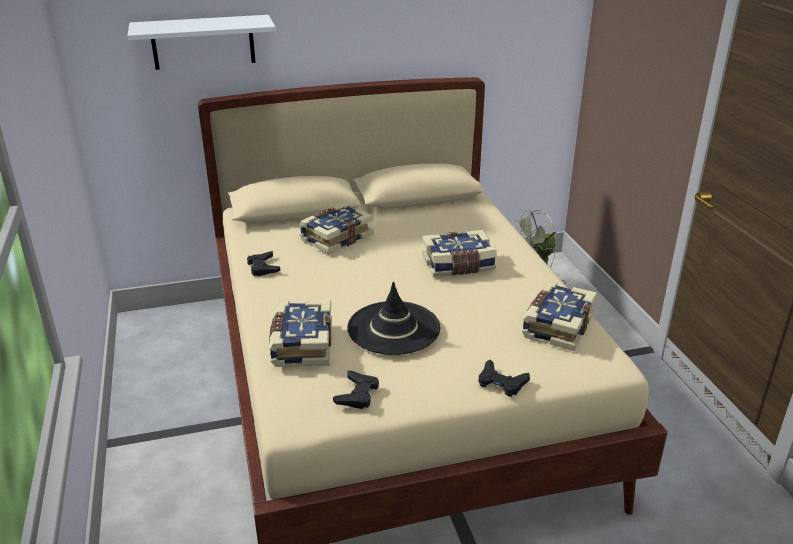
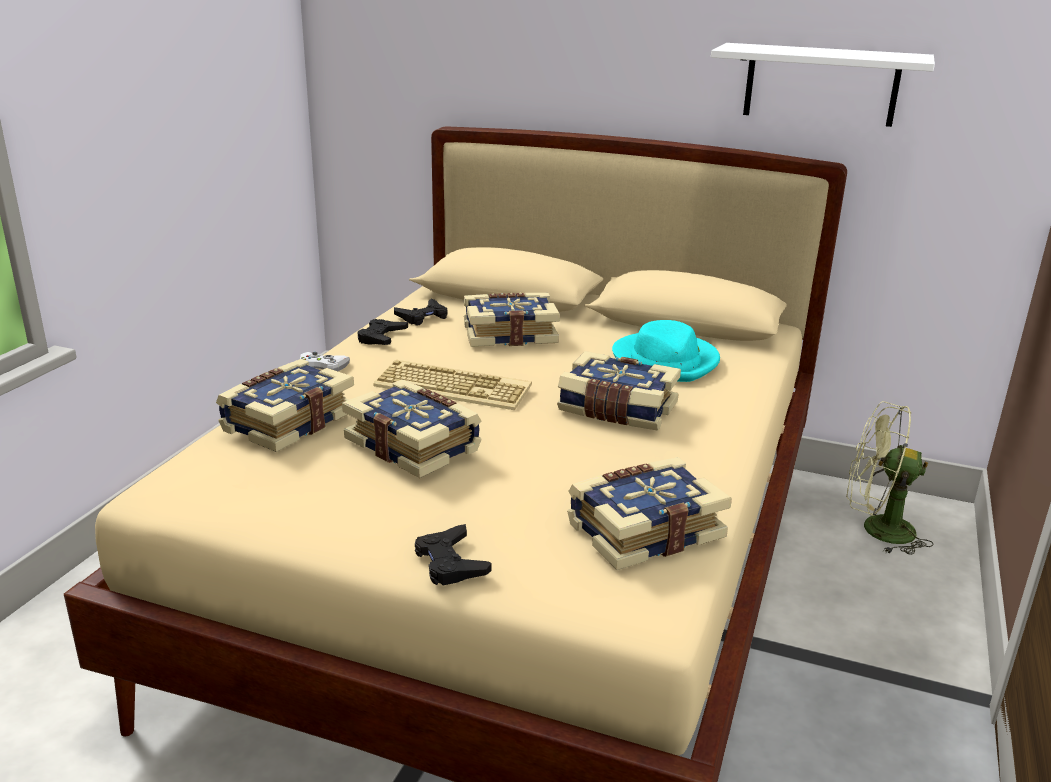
camera: 35 degrees right, 5 degrees down
white shelf [128,15,276,70] -> white shelf moved to [711,43,935,127]
black game controller [333,370,379,409] -> black game controller moved to [394,298,448,326]
black hat [347,281,440,355] -> book [342,379,482,478]
none -> white game controller [300,352,350,371]
none -> keyboard [373,360,532,410]
none -> turquoise hat [612,320,720,382]

